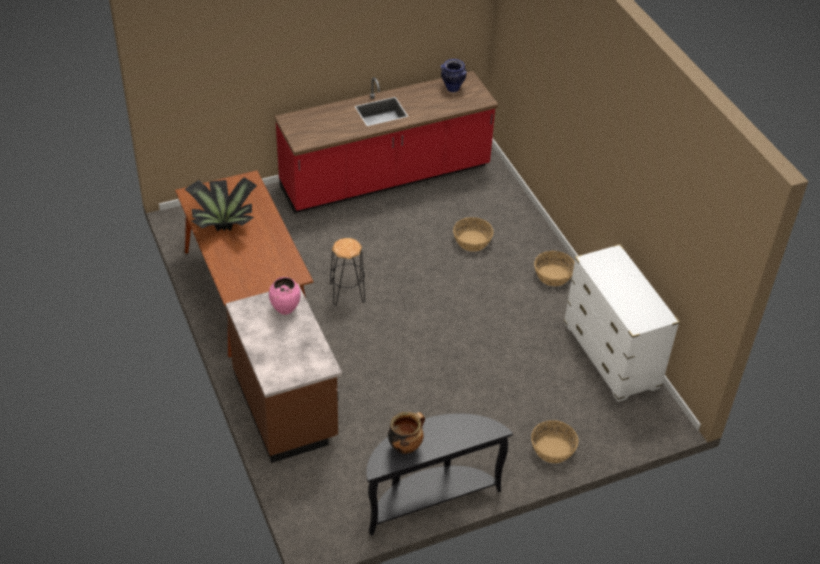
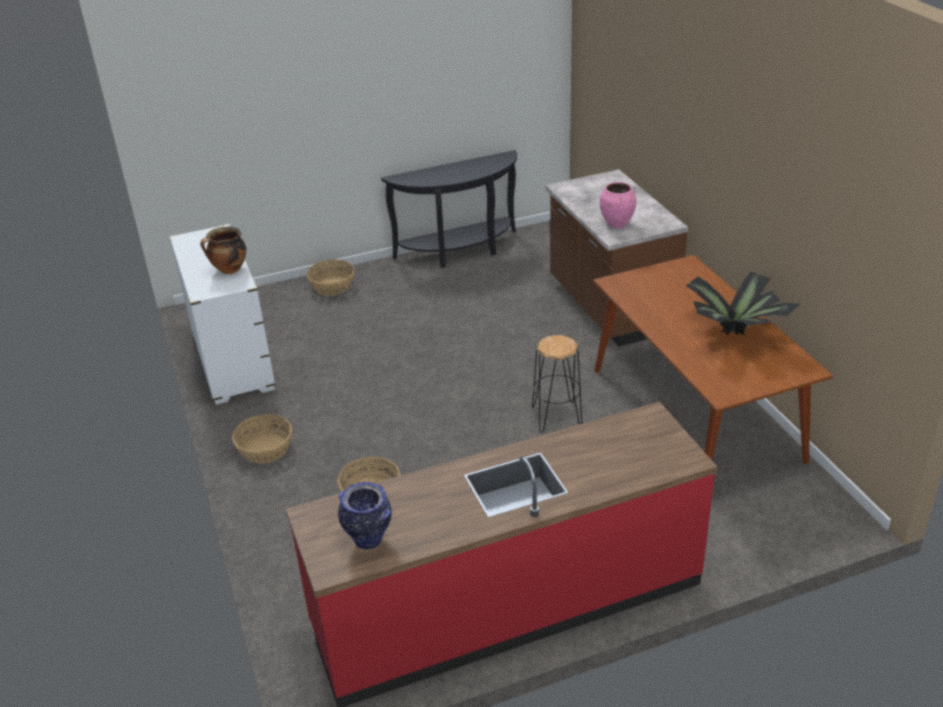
camera: 175 degrees left, 10 degrees down
cooking pot [388,412,425,454] -> cooking pot moved to [200,226,246,274]

